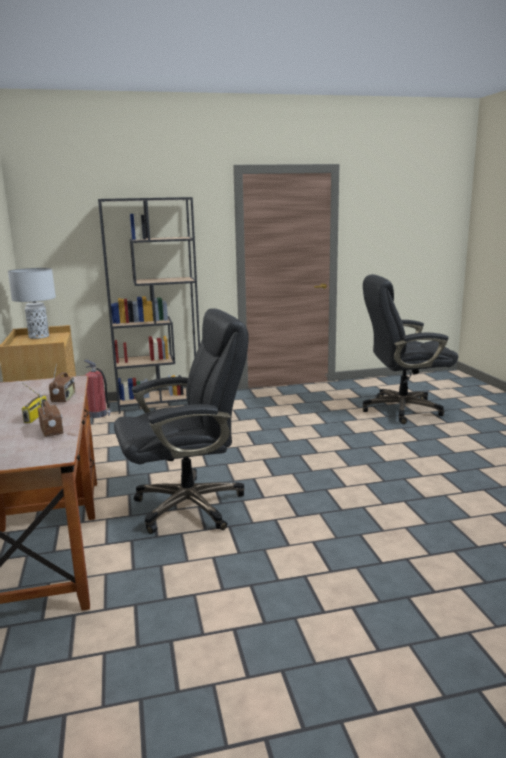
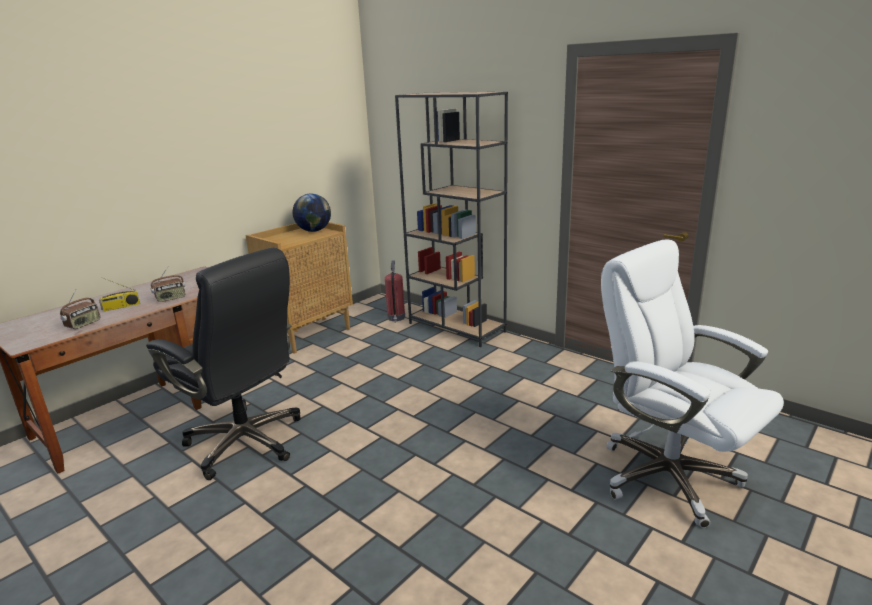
camera: 55 degrees right, 5 degrees up
white table lamp [8,268,56,339] -> globe [293,193,331,232]
black office chair [363,274,458,424] -> white office chair [601,240,784,528]

